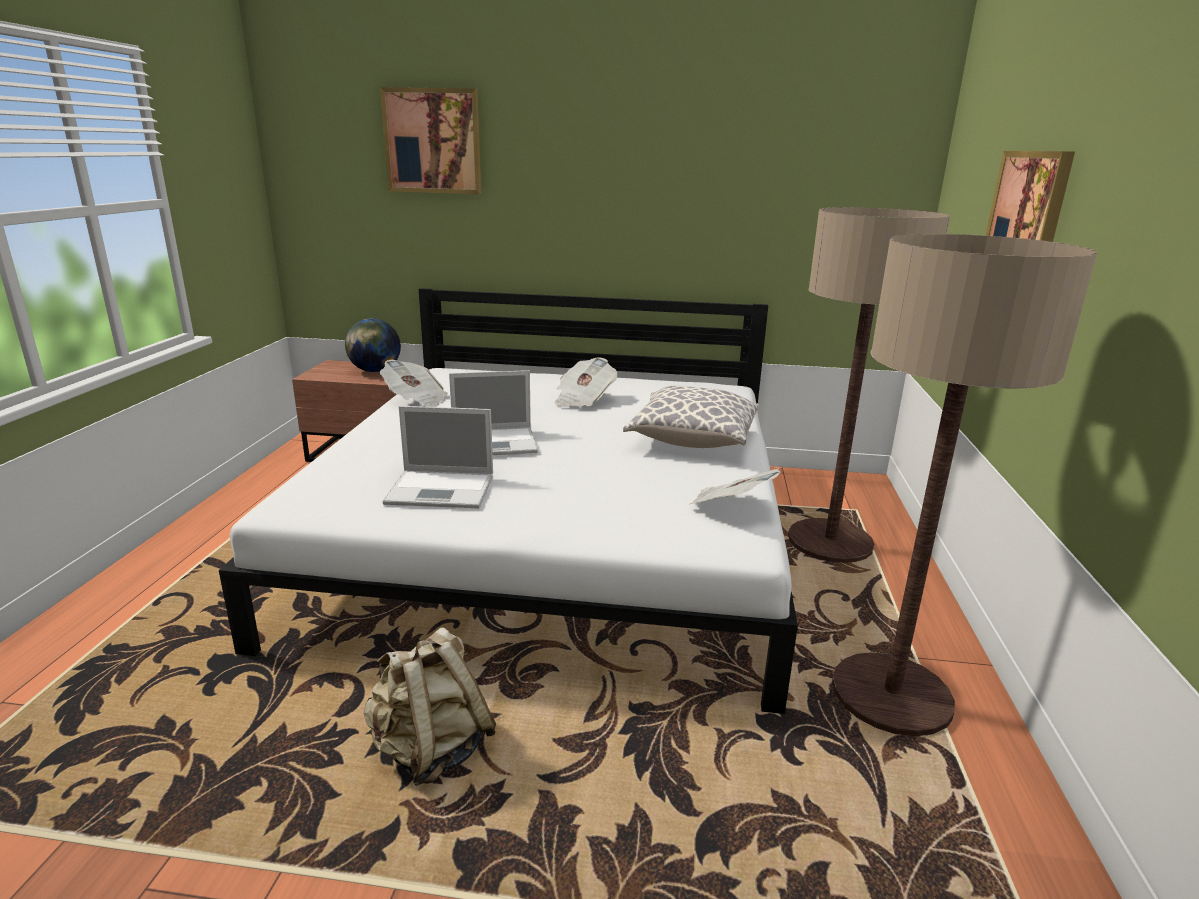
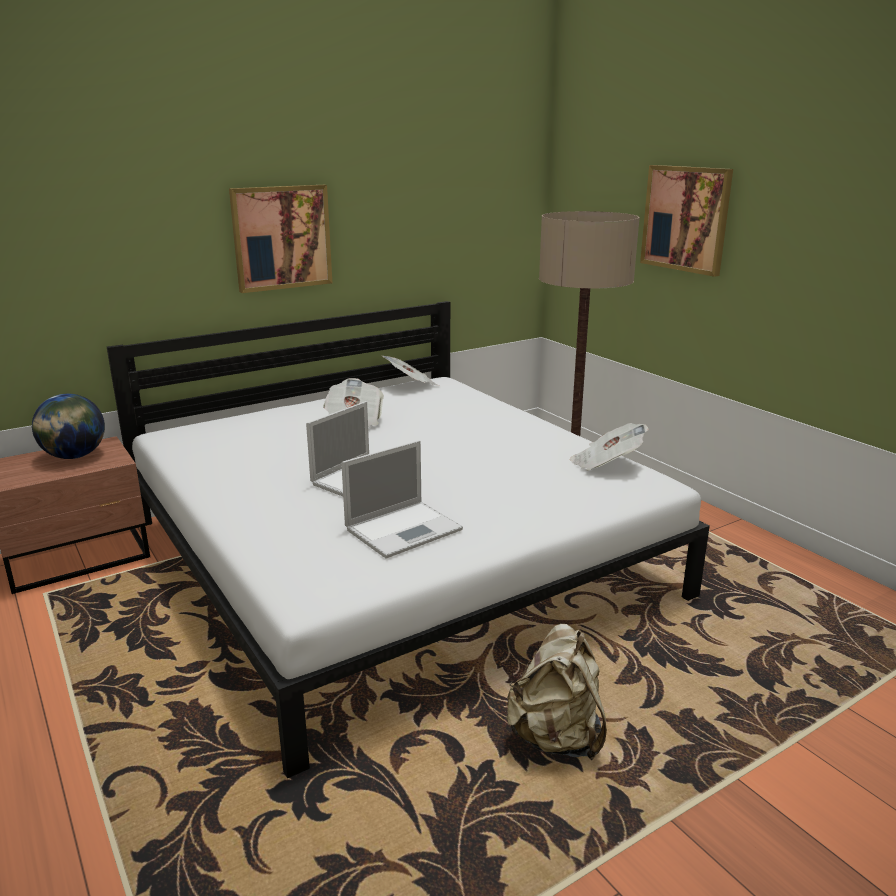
camera: 40 degrees left, 0 degrees up
picture [380,87,481,194] -> picture moved to [229,185,332,293]
newspaper [380,360,448,407] -> newspaper moved to [382,356,439,386]
pillow [623,386,759,448] -> none
floor lamp [832,234,1097,736] -> none

